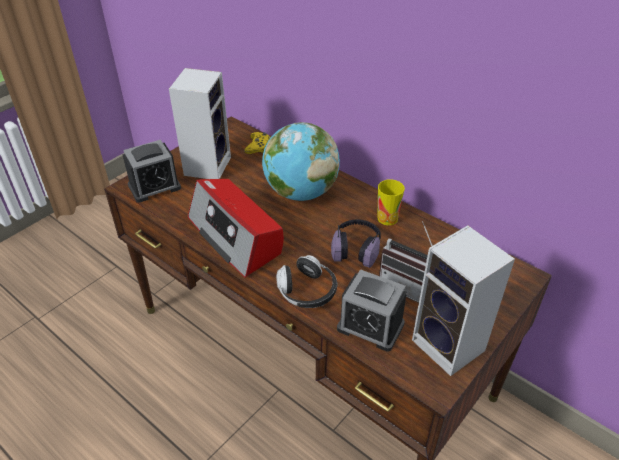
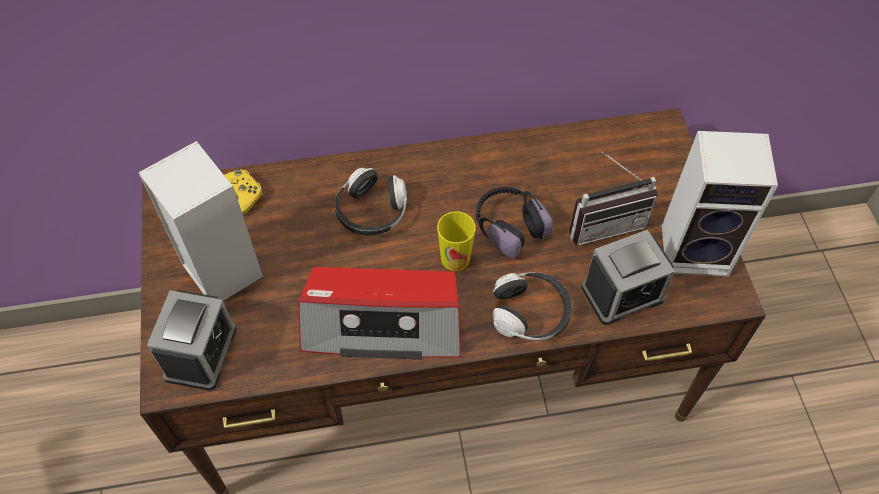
camera: 50 degrees left, 15 degrees up
globe [262,122,340,201] -> headphones [335,168,407,236]
cup [377,179,405,225] -> cup moved to [437,212,475,271]

